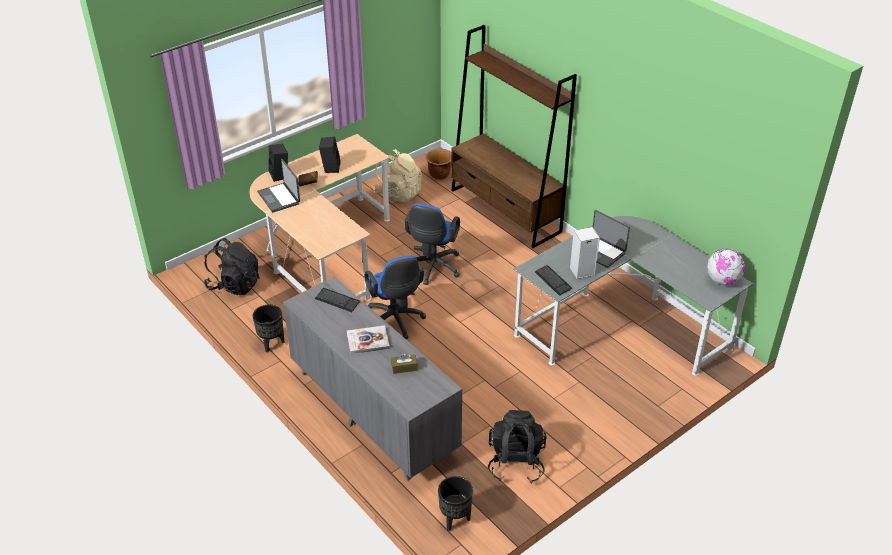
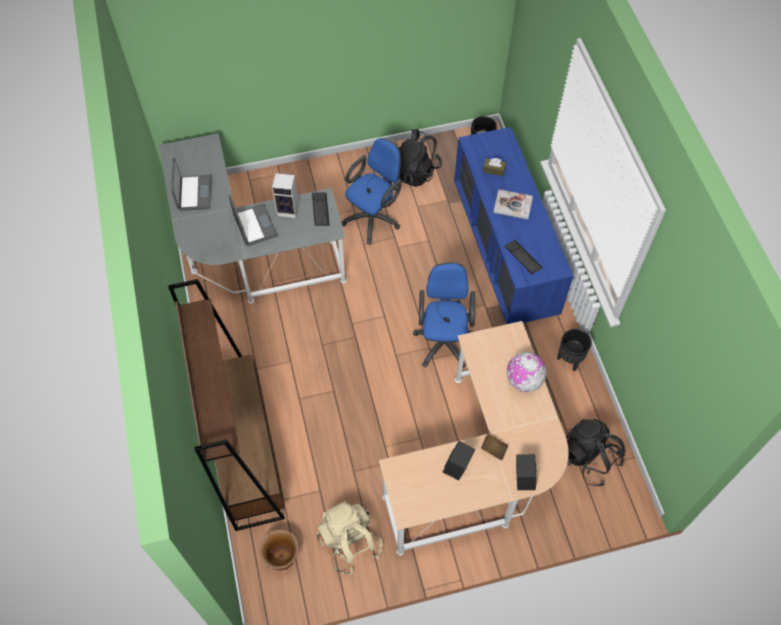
camera: 155 degrees left, 20 degrees up
laptop [257,159,300,212] -> laptop moved to [171,158,211,211]
grey dresser [283,277,462,480] -> blue dresser [454,127,573,324]
blue office chair [404,203,460,285] -> blue office chair moved to [341,138,402,244]
globe [707,249,745,285] -> globe moved to [507,352,546,392]

